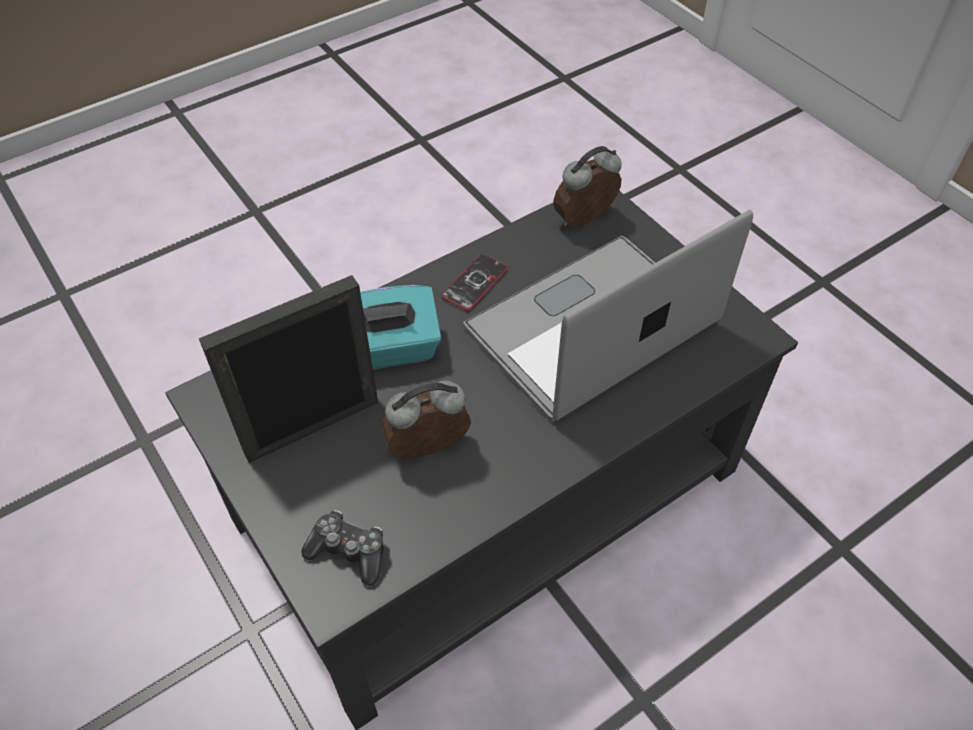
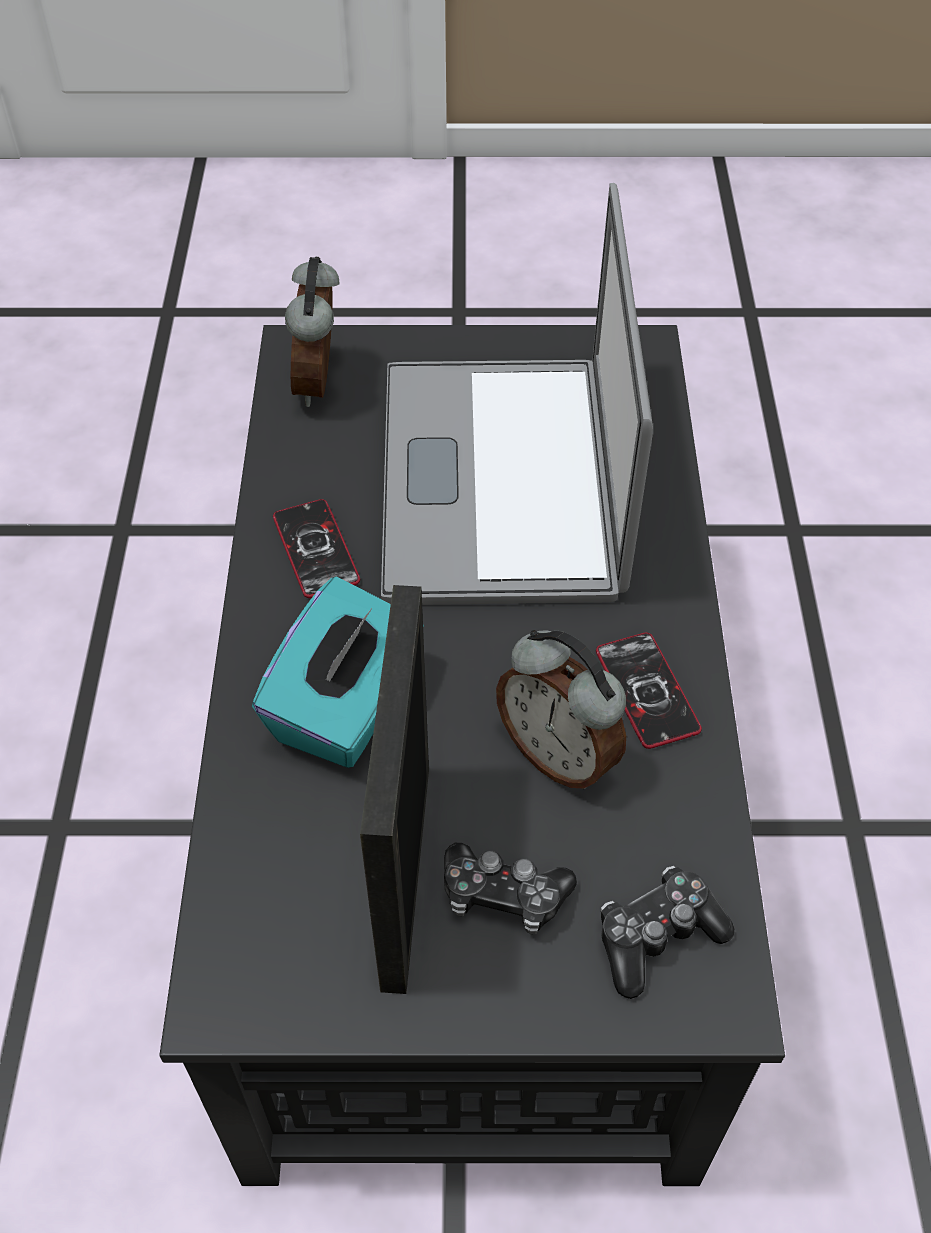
camera: 55 degrees left, 0 degrees up
alarm clock [381,380,471,458] -> alarm clock turned 60 degrees counterclockwise [496,630,626,789]
none -> game controller [444,843,577,934]
none -> phone [596,633,702,749]

